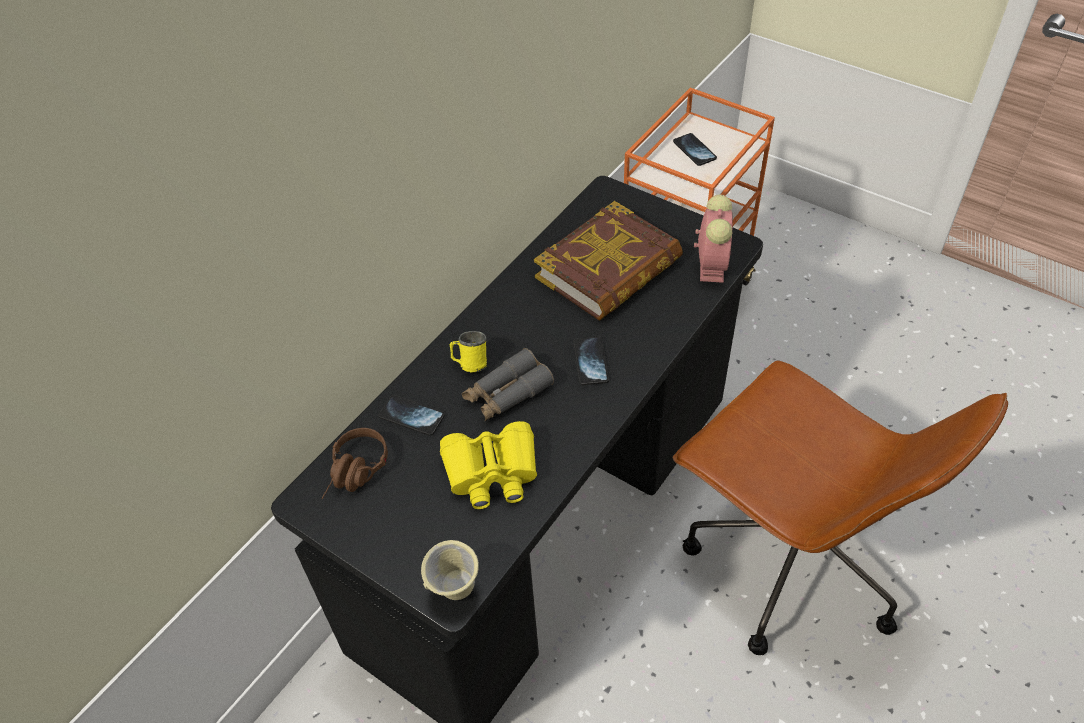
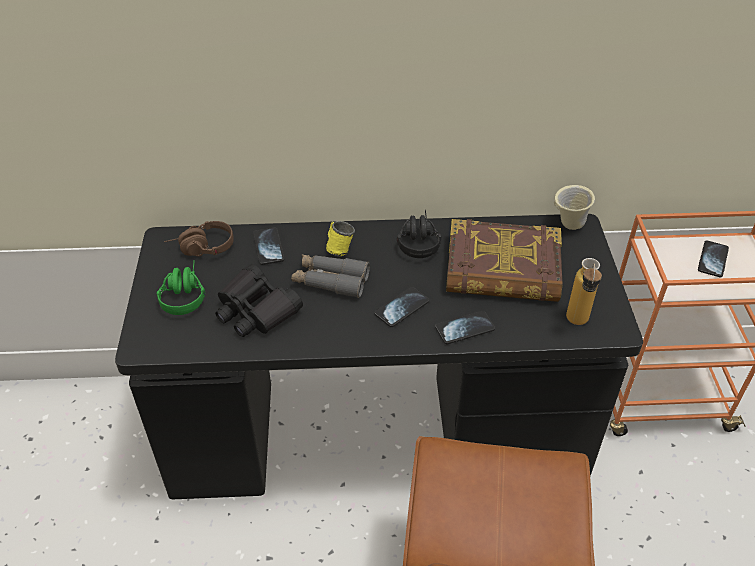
camera: 50 degrees right, 5 degrees down
beige mug [421,540,479,600] -> beige mug moved to [554,185,595,230]
yellow binoculars [440,421,537,509] -> black binoculars [215,264,303,337]
alarm clock [694,195,733,283] -> bottle [566,258,602,325]
none -> green headphones [156,260,205,315]
none -> black headphones [397,210,441,258]
none -> phone [435,311,495,344]

